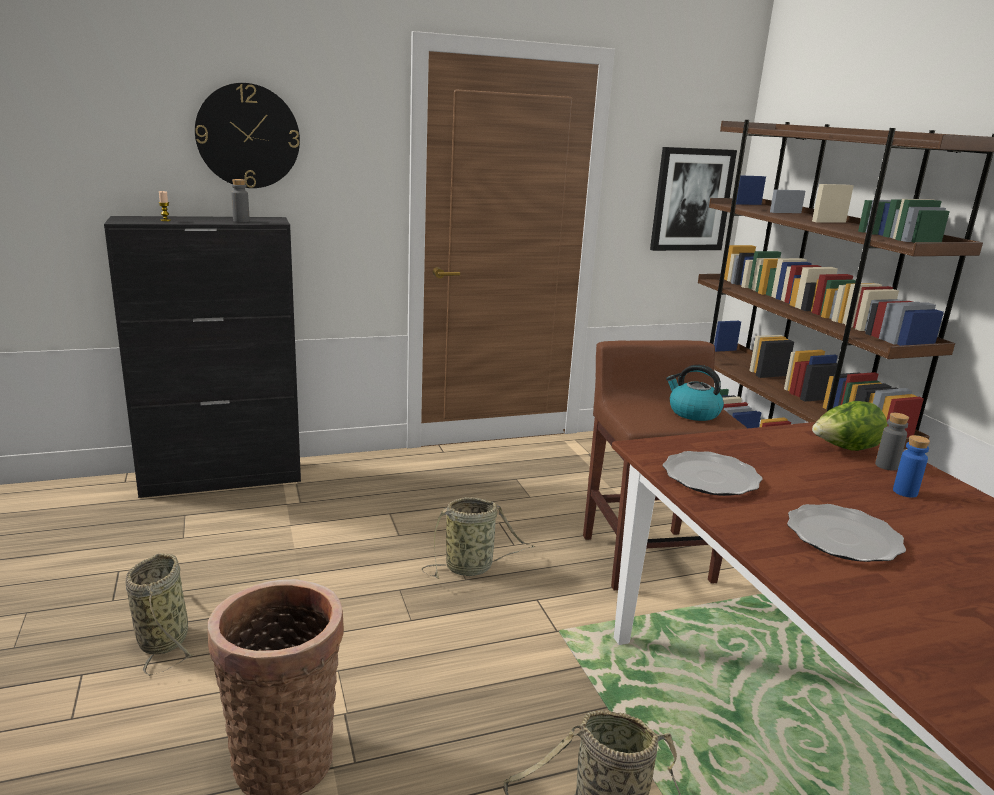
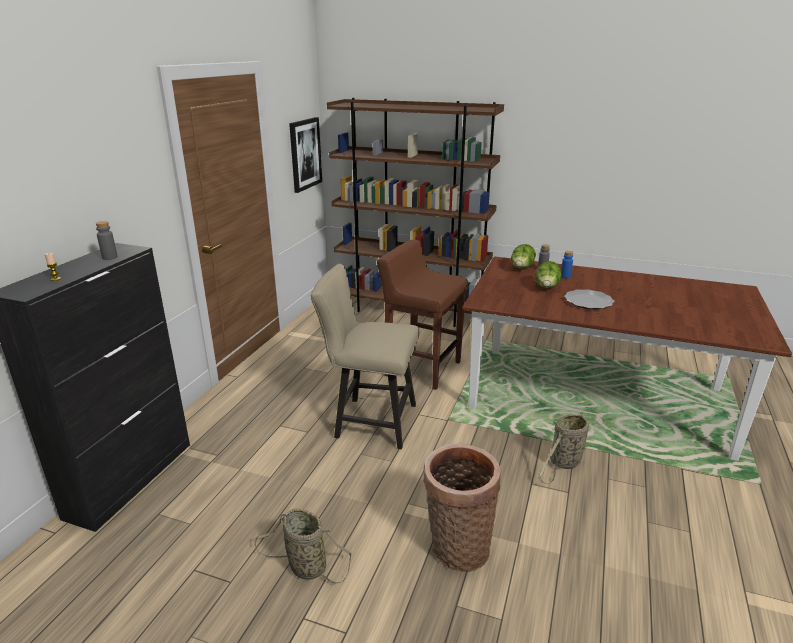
camera: 50 degrees left, 5 degrees up
wall clock [195,83,300,188] -> none
basket [422,497,535,578] -> beige chair [310,264,419,449]
plate [663,451,763,496] -> none
kettle [666,365,724,421] -> none
none -> lettuce [535,261,562,288]

